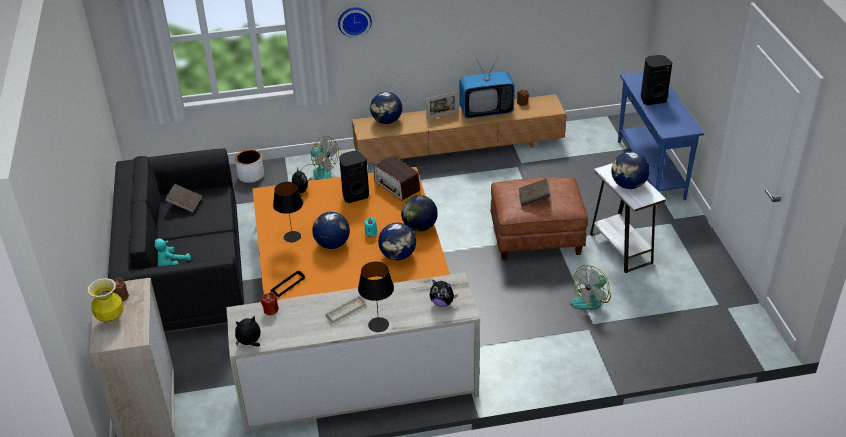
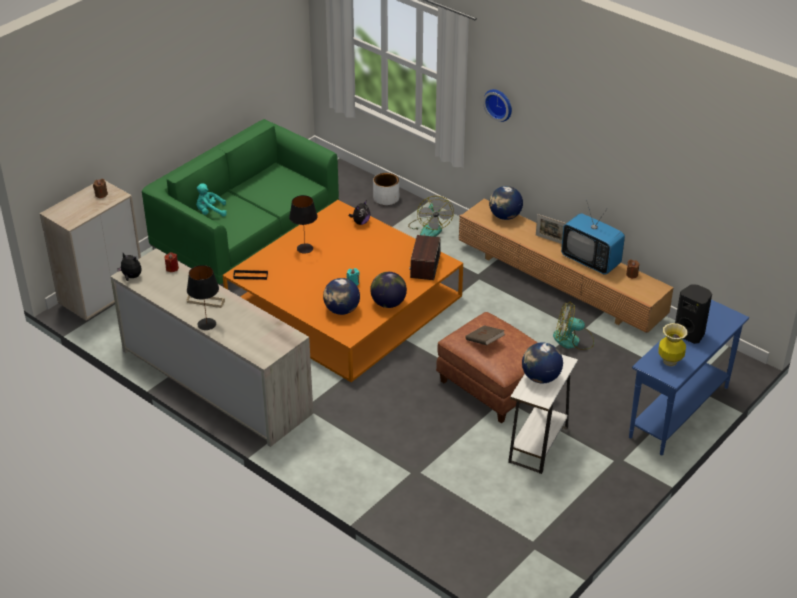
camera: 50 degrees right, 0 degrees up
vase [88,278,123,326] -> vase moved to [658,323,687,366]
black sofa [108,148,244,333] -> green sofa [142,119,339,285]
brown book [165,184,202,213] -> none
globe [312,212,350,249] -> none
black speaker [339,151,369,203] -> none
plush toy [430,280,458,307] -> none
fan [571,265,611,310] -> fan moved to [553,302,594,350]

